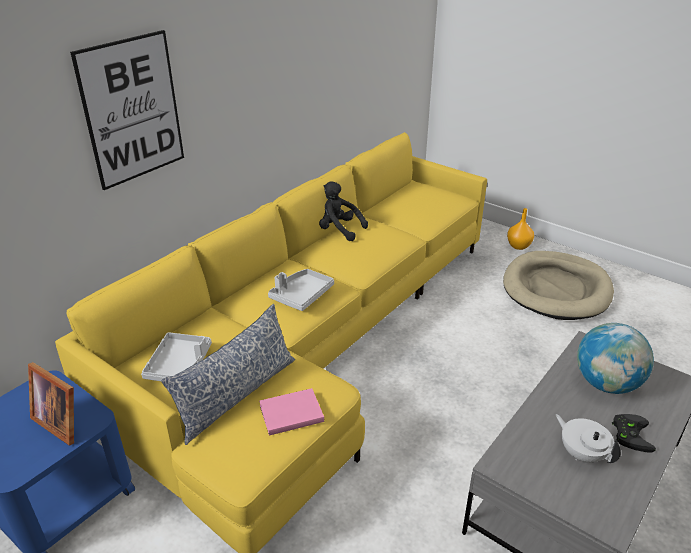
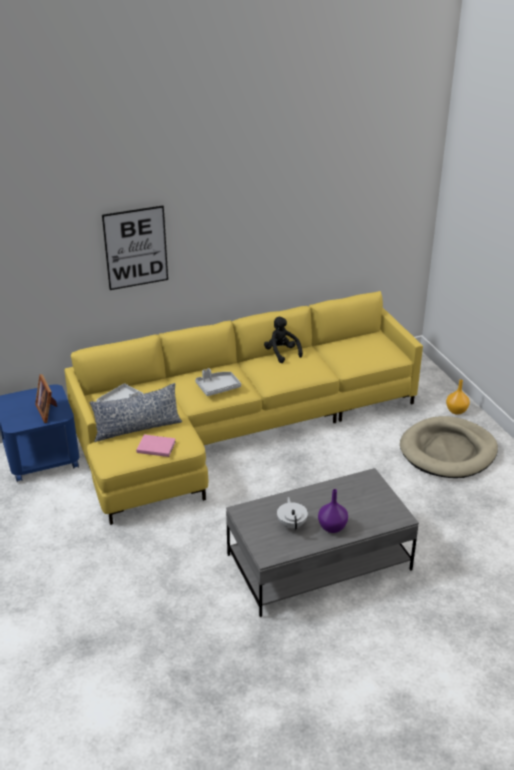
camera: 30 degrees right, 0 degrees up
globe [577,323,654,394] -> none
black game controller [612,414,656,452] -> purple vase [318,489,348,533]

